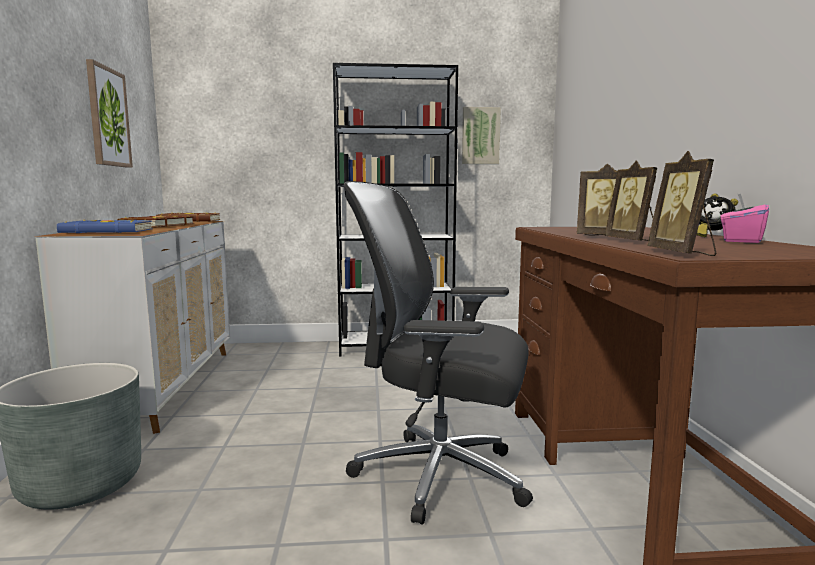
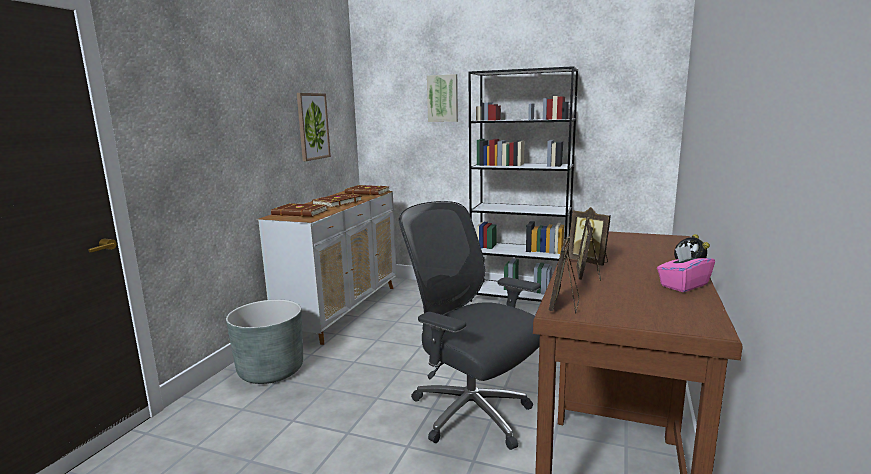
camera: 25 degrees right, 5 degrees up
blue book [57,219,153,233] -> brown book [271,203,328,217]
picture [462,107,501,164] -> picture moved to [427,74,458,122]

